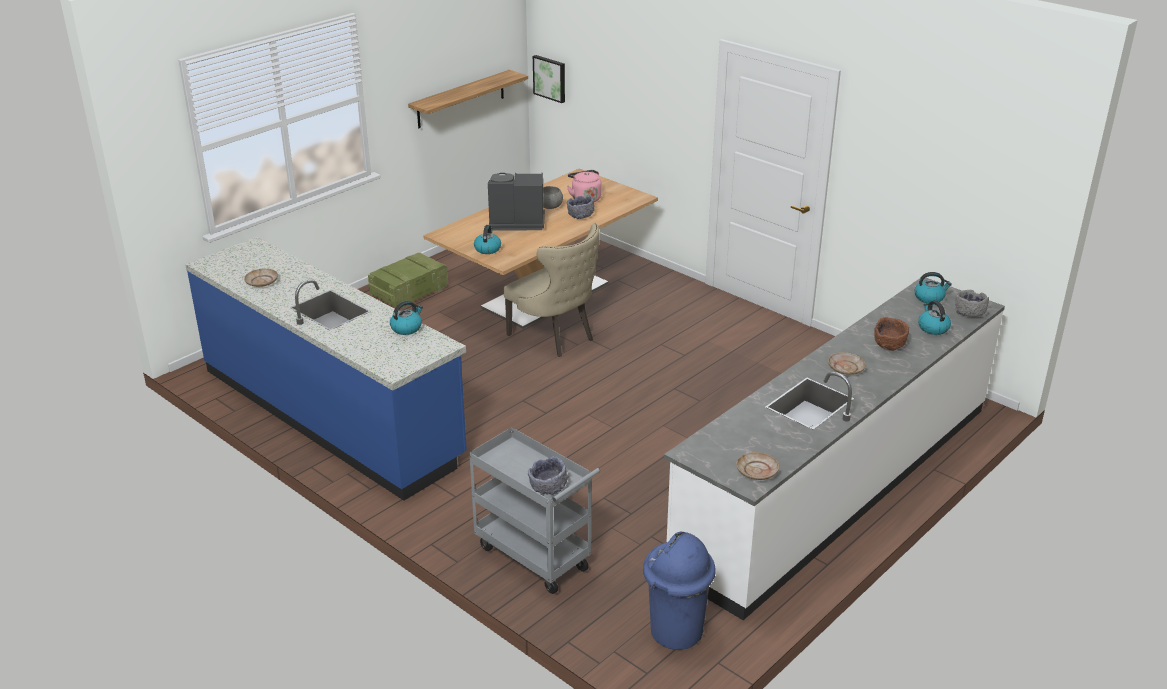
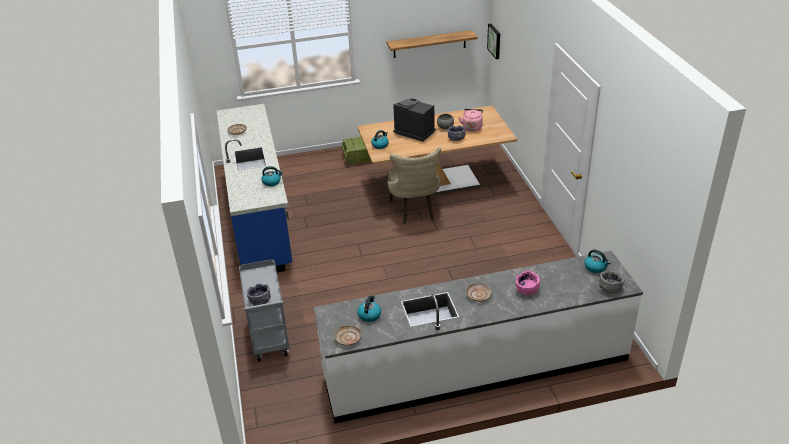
camera: 35 degrees right, 5 degrees up
blue trash can [643,532,716,650] -> none
brown bowl [874,317,909,351] -> pink bowl [516,270,540,295]
kettle [918,301,951,335] -> kettle moved to [357,296,381,322]

